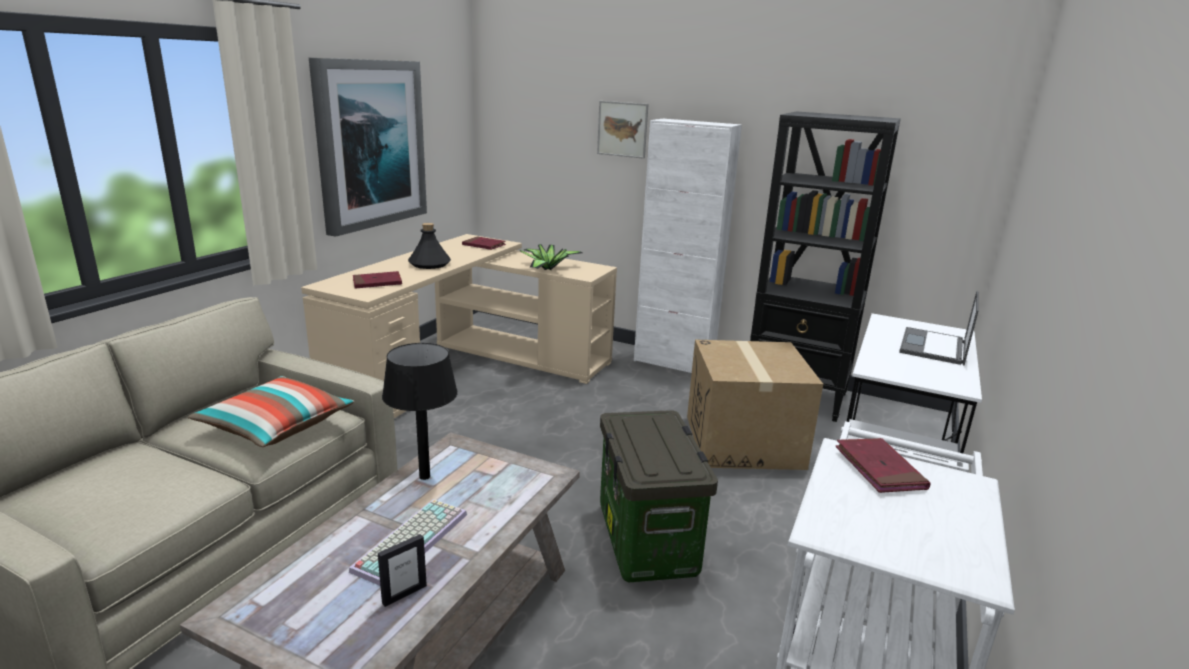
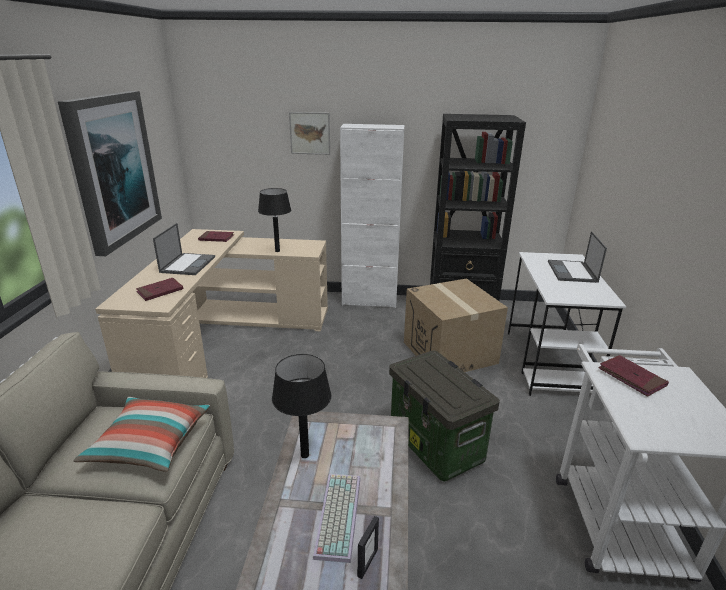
camera: 20 degrees left, 5 degrees up
black bottle [408,223,451,269] -> laptop [153,223,215,275]
potted plant [520,244,582,270] -> black table lamp [258,188,291,252]

